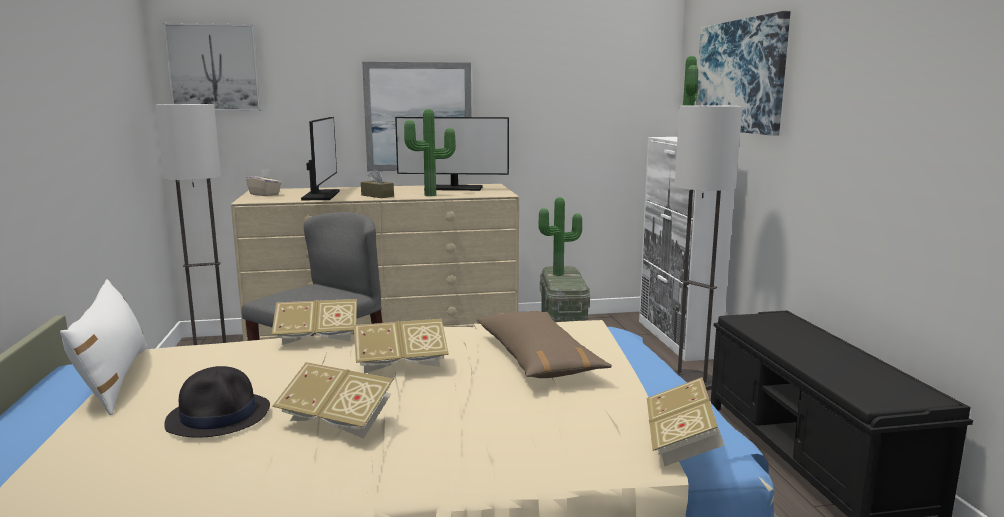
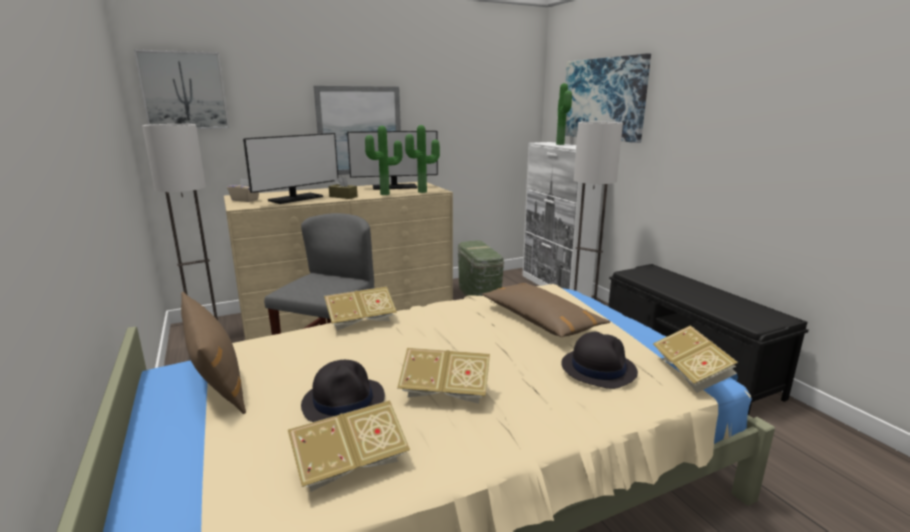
camera: 15 degrees left, 5 degrees up
white pillow [60,279,148,415] -> brown pillow [181,292,246,414]
monitor [301,117,340,200] -> monitor turned 60 degrees clockwise [243,133,338,204]
book [354,319,449,373] -> book moved to [288,400,410,492]
potted plant [538,197,582,276] -> potted plant moved to [405,125,440,193]
none -> black hat [561,332,638,389]

